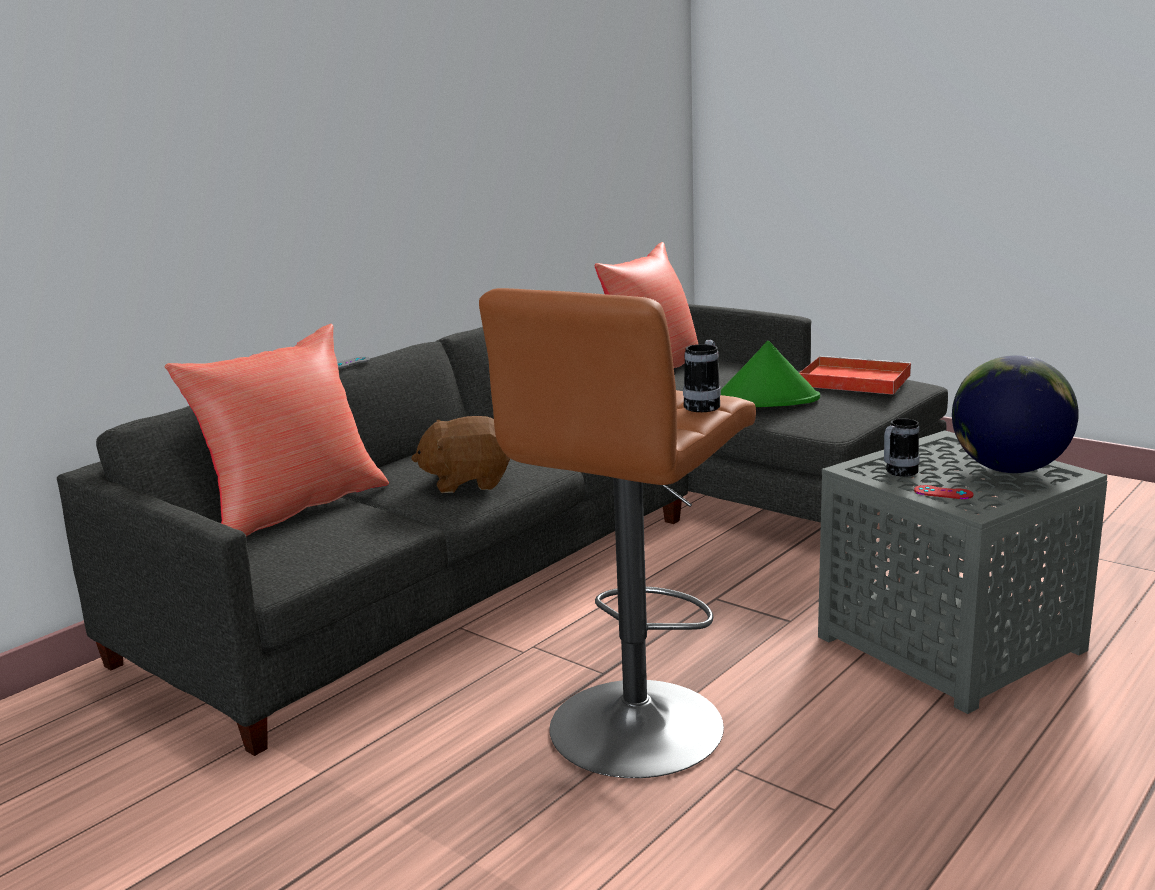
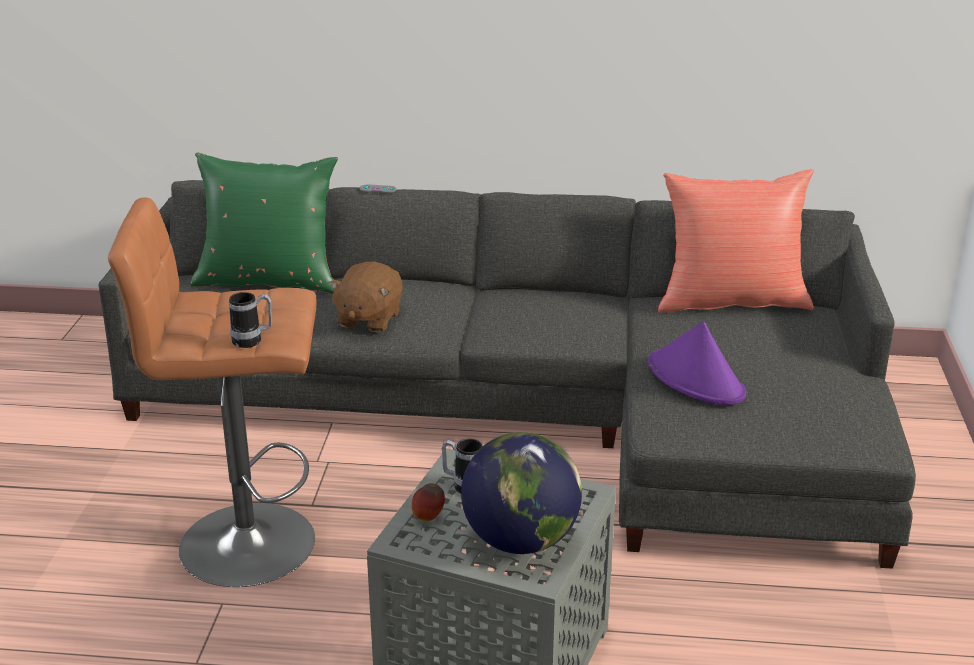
camera: 55 degrees right, 10 degrees up
red pillow [165,324,389,536] -> green pillow [190,153,338,294]
brown plush toy [411,416,510,493] -> brown plush toy turned 120 degrees counterclockwise [328,262,403,333]
green hat [721,341,820,407] -> purple hat [648,321,746,405]
red tray [799,356,911,395] -> none
red game controller [914,485,974,499] -> apple [412,483,445,521]

